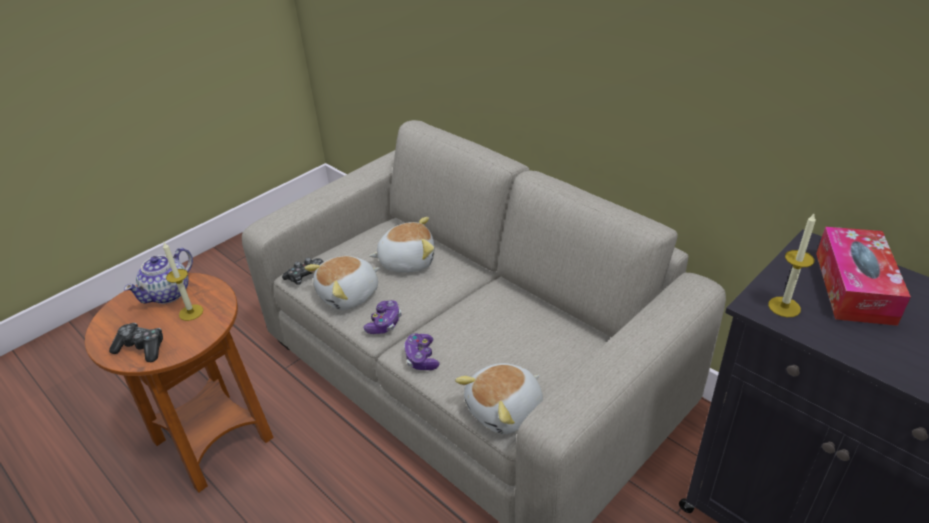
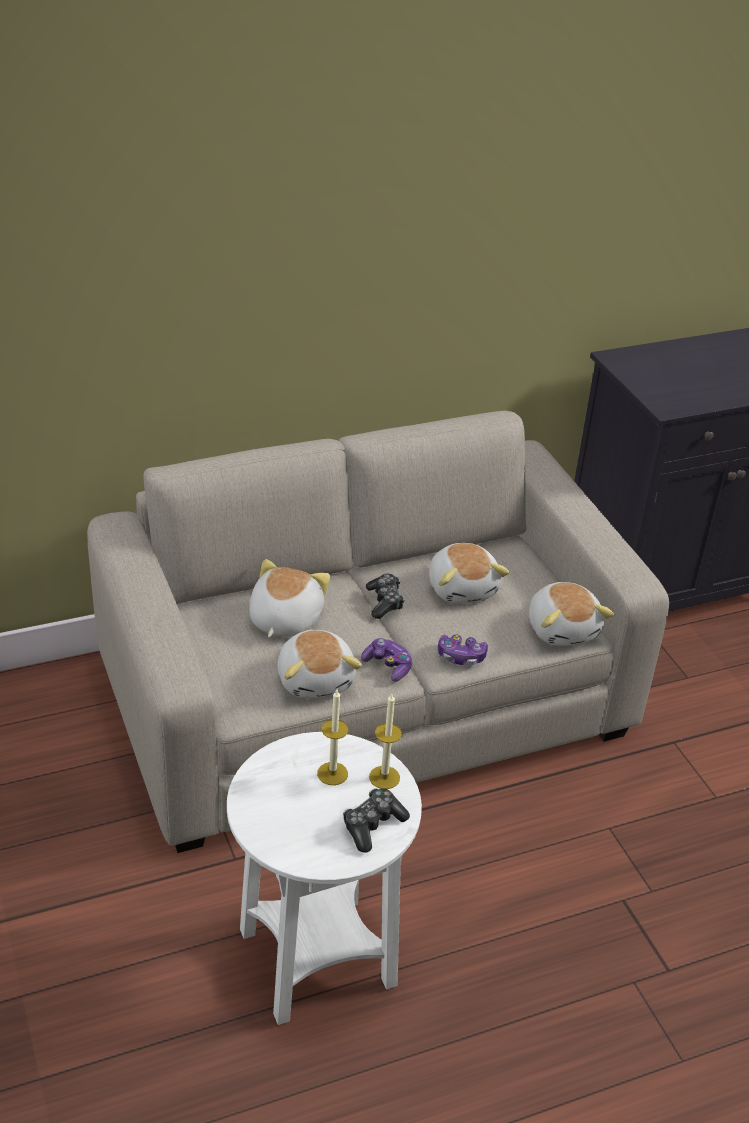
camera: 70 degrees left, 0 degrees up
brown side table [85,273,274,493] -> white side table [227,732,422,1025]
teapot [124,248,193,304] -> none
game controller [282,258,324,285] -> game controller moved to [366,573,405,619]
candle [768,214,816,317] -> candle moved to [369,694,402,789]
tissue box [816,227,911,326] -> none
none -> plush toy [429,543,509,604]

